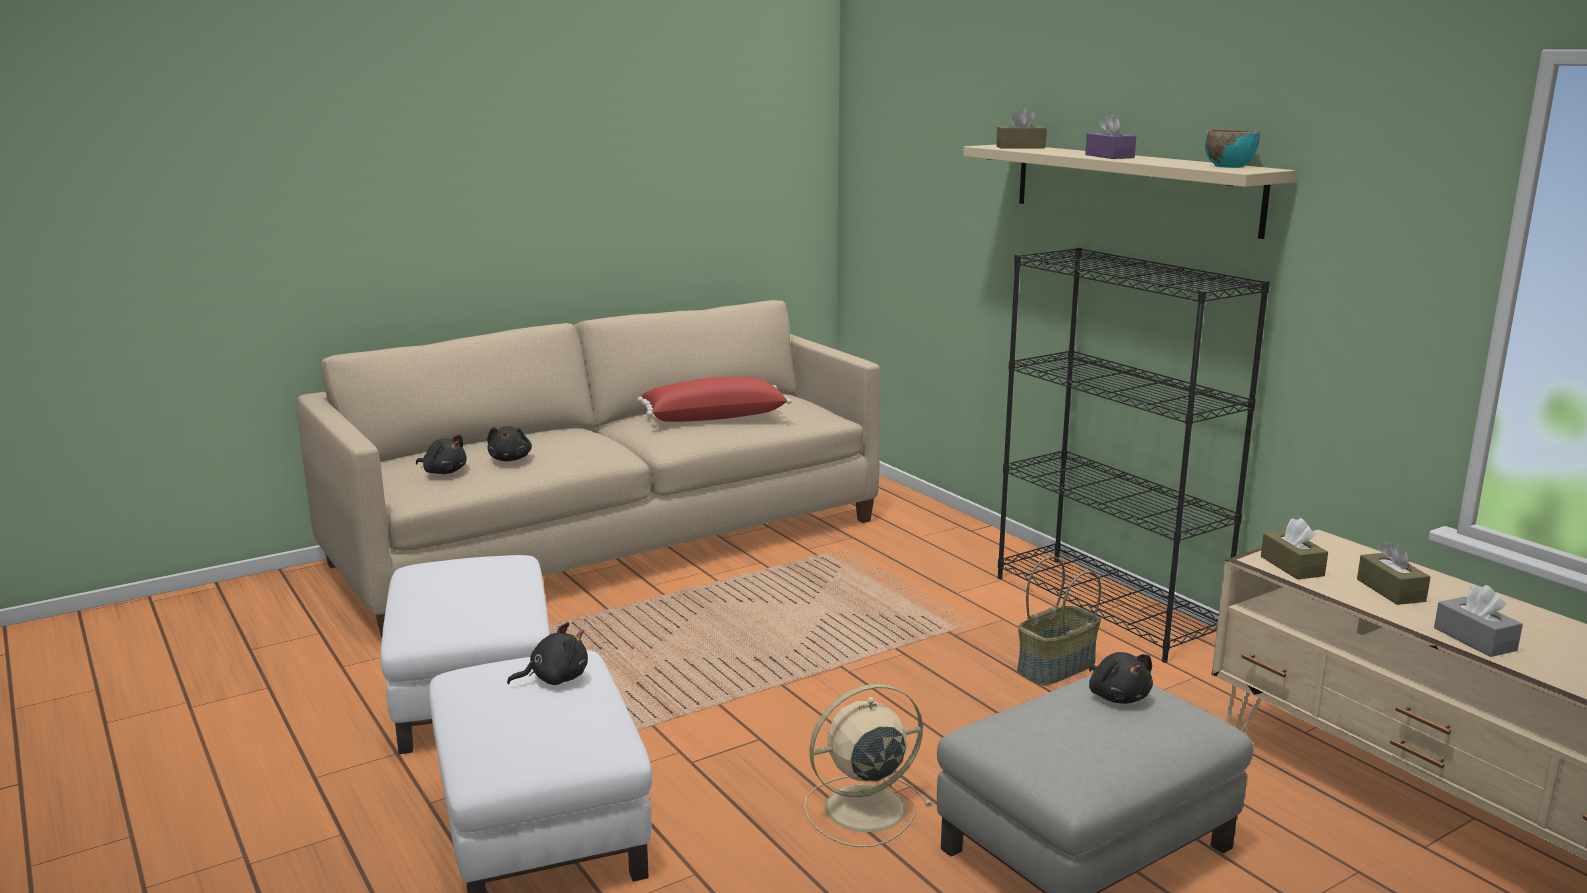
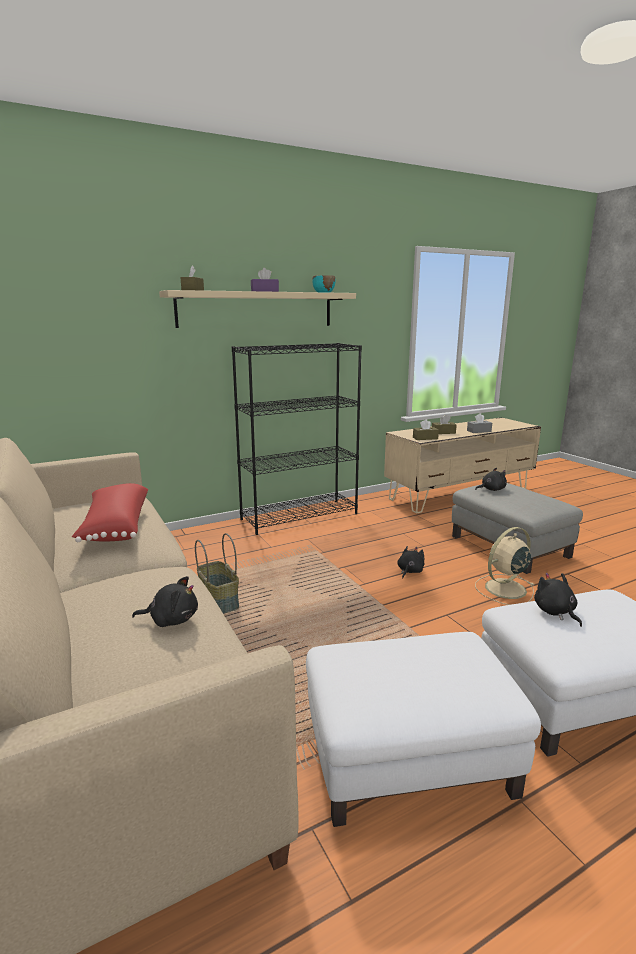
camera: 85 degrees left, 0 degrees up
black plush toy [416,435,467,474] -> black plush toy moved to [397,546,424,578]
beige fan [804,684,932,847] -> beige fan turned 75 degrees clockwise [475,527,535,605]
basket [1017,556,1101,685] -> basket moved to [195,533,239,614]

